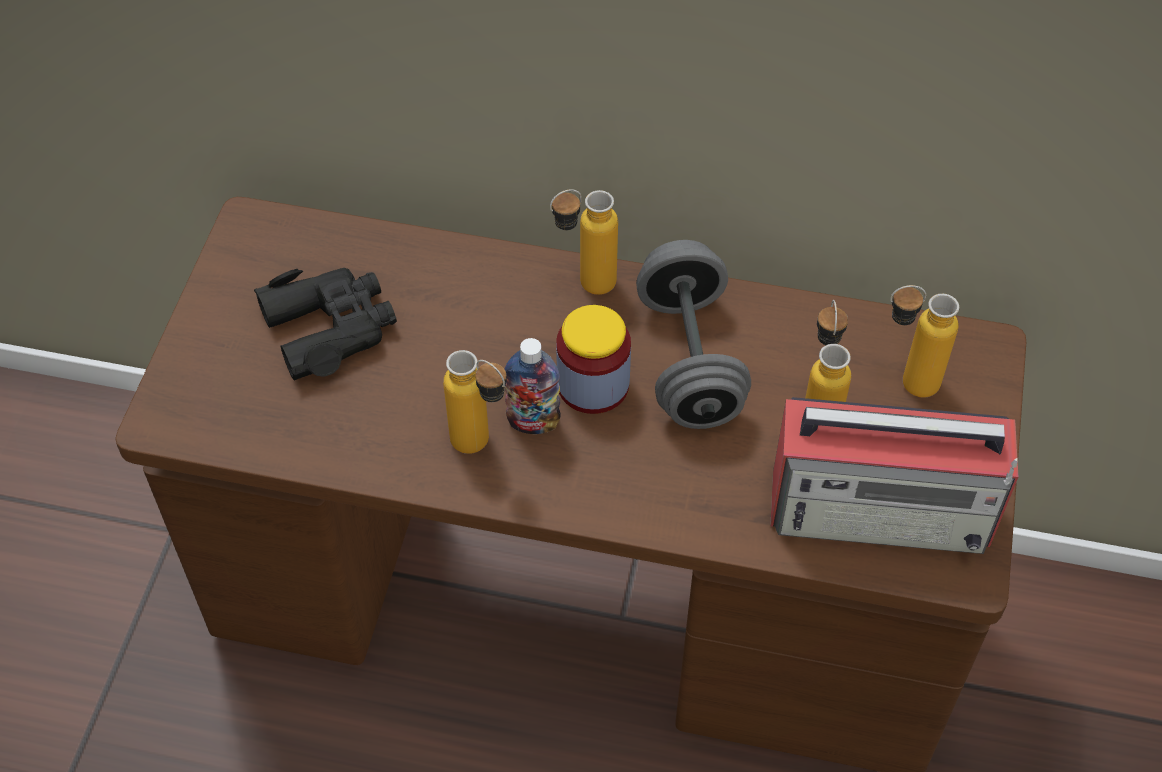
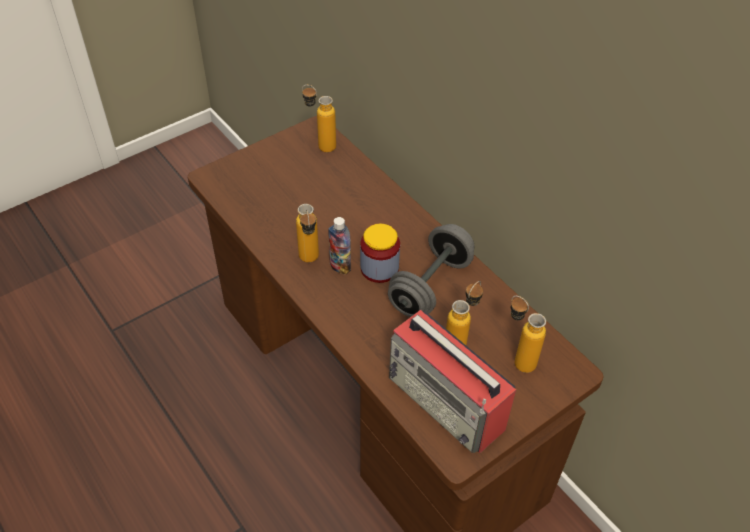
camera: 40 degrees right, 5 degrees down
black binoculars [254,268,397,380] -> none
bottle [550,189,618,295] -> bottle moved to [302,85,336,152]

